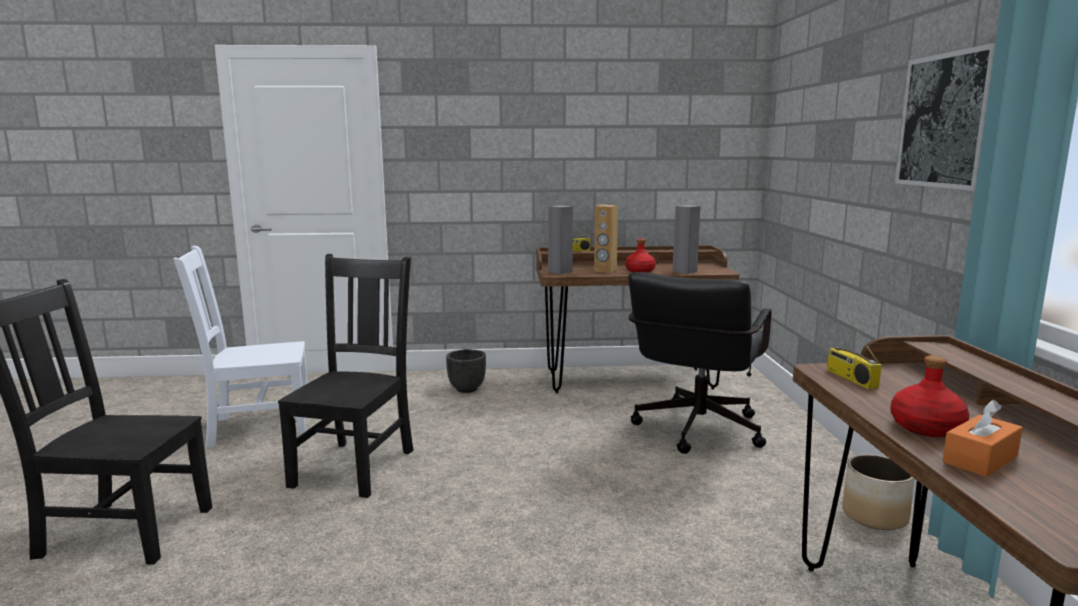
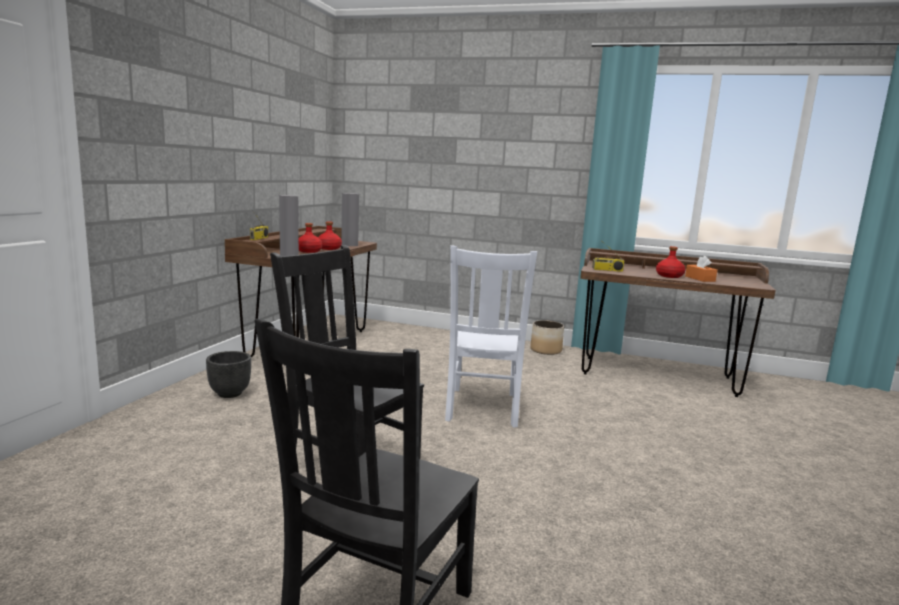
camera: 70 degrees left, 0 degrees up
white chair [173,246,308,448] -> white chair moved to [445,245,537,427]
brown speaker [594,205,618,273] -> red bottle [299,223,322,253]
black office chair [628,272,772,454] -> none
picture [895,43,995,191] -> none

